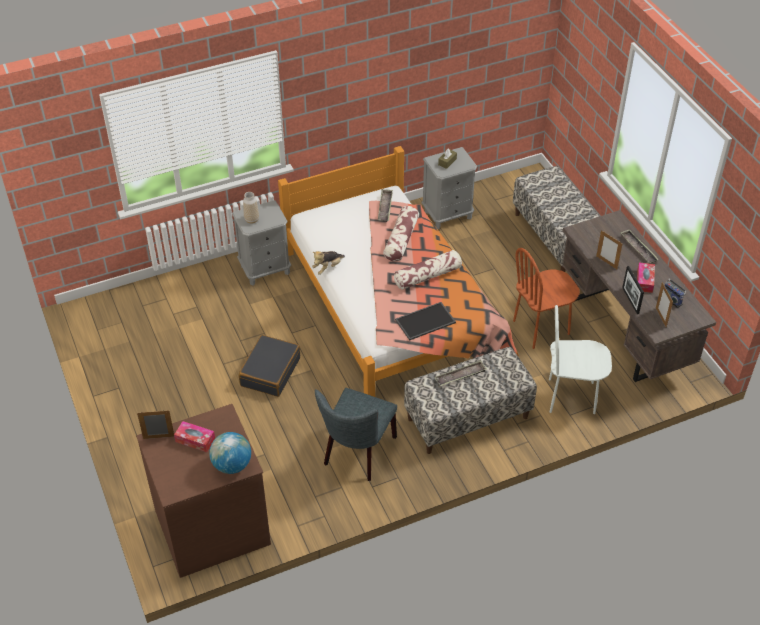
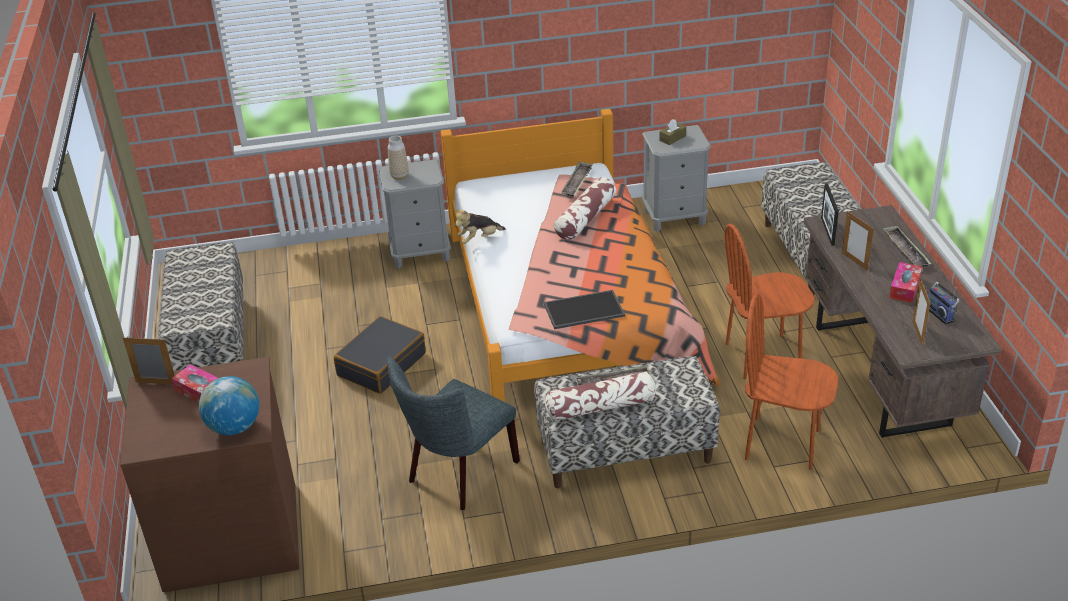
camera: 15 degrees right, 10 degrees down
pillow [394,250,462,290] -> pillow moved to [545,371,656,421]
white chair [549,305,612,414] -> brown chair [745,293,838,470]
picture frame [622,266,644,314] -> picture frame moved to [821,183,839,246]
none -> bench [158,242,243,371]

